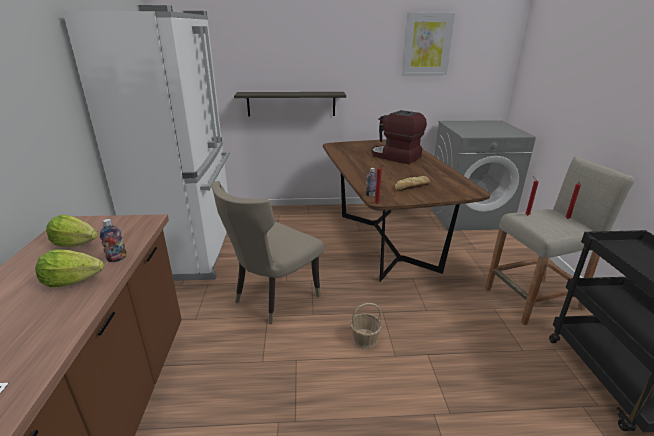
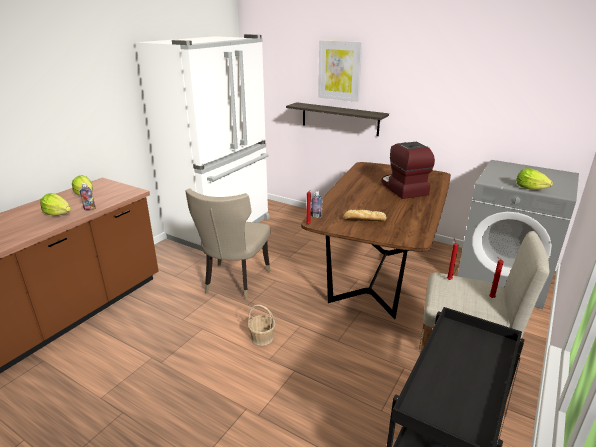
camera: 35 degrees right, 0 degrees up
beige chair [212,181,324,324] -> beige chair turned 60 degrees counterclockwise [186,188,271,299]
picture [402,12,455,75] -> picture moved to [318,40,362,102]
none -> lettuce [516,168,553,190]

